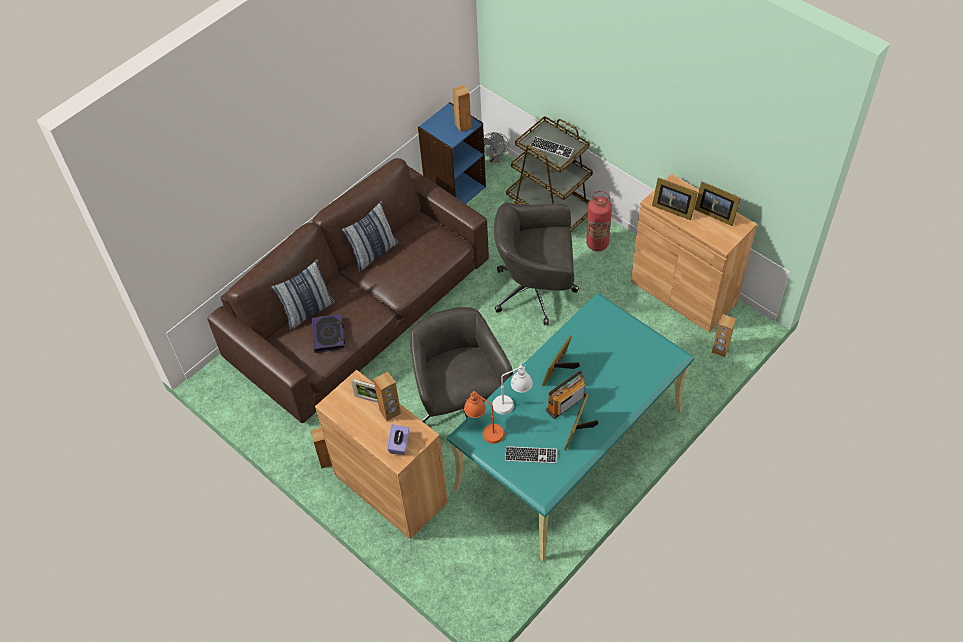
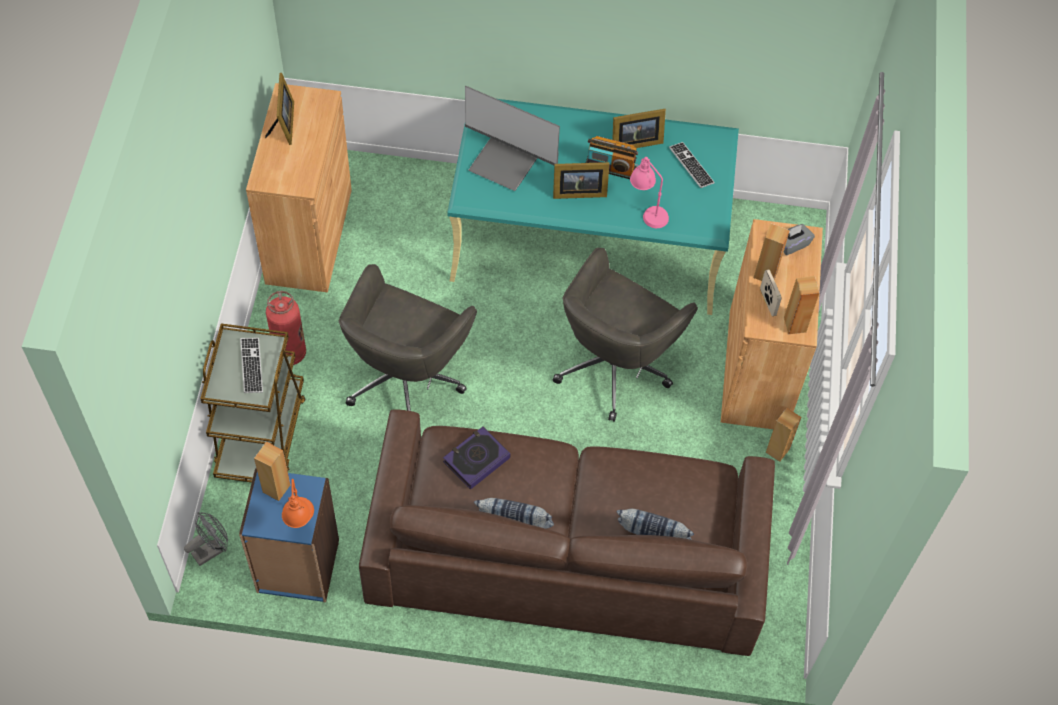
camera: 130 degrees left, 5 degrees up
book [312,314,345,353] -> book moved to [443,426,511,490]
purple tissue box [387,424,409,455] -> grey tissue box [784,224,815,255]
orange table lamp [464,391,505,444] -> orange table lamp moved to [282,479,314,528]
white table lamp [492,363,533,414] -> pink table lamp [630,157,669,228]
grey office chair [494,203,579,325] -> grey office chair turned 60 degrees clockwise [339,264,477,411]
picture frame [652,177,698,220] -> none
brown speaker [712,314,736,357] -> brown speaker moved to [784,276,819,334]
none -> monitor [465,86,560,191]

